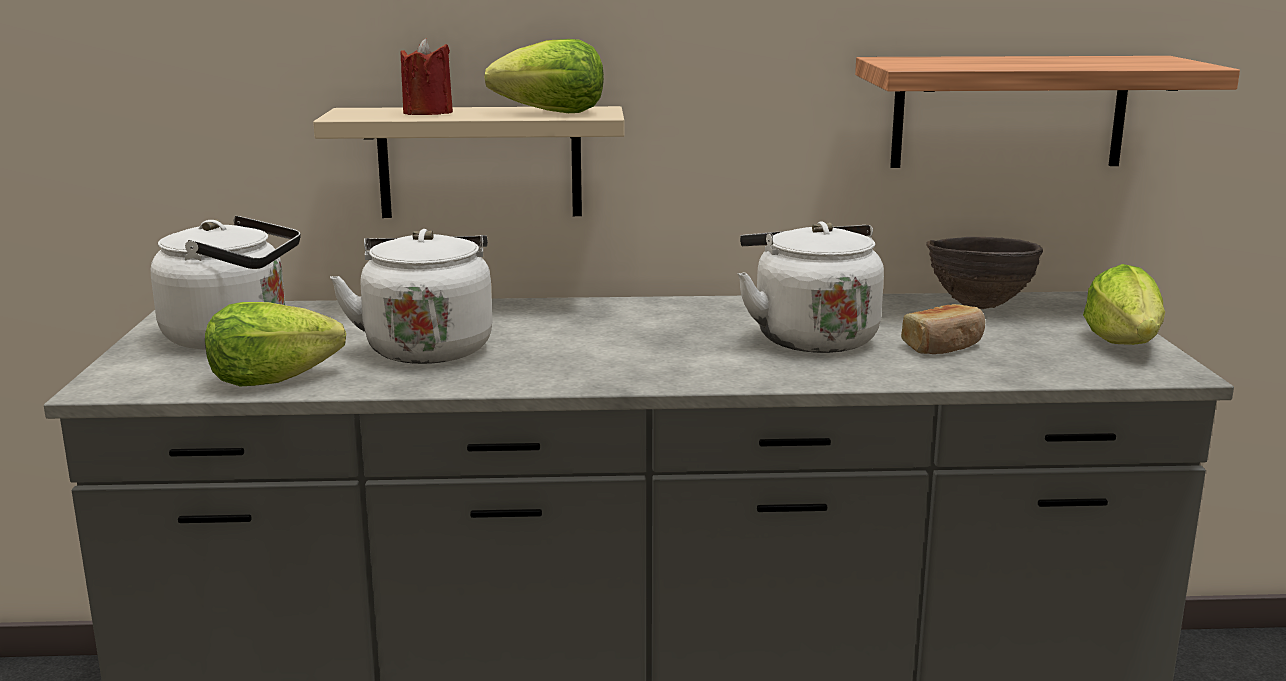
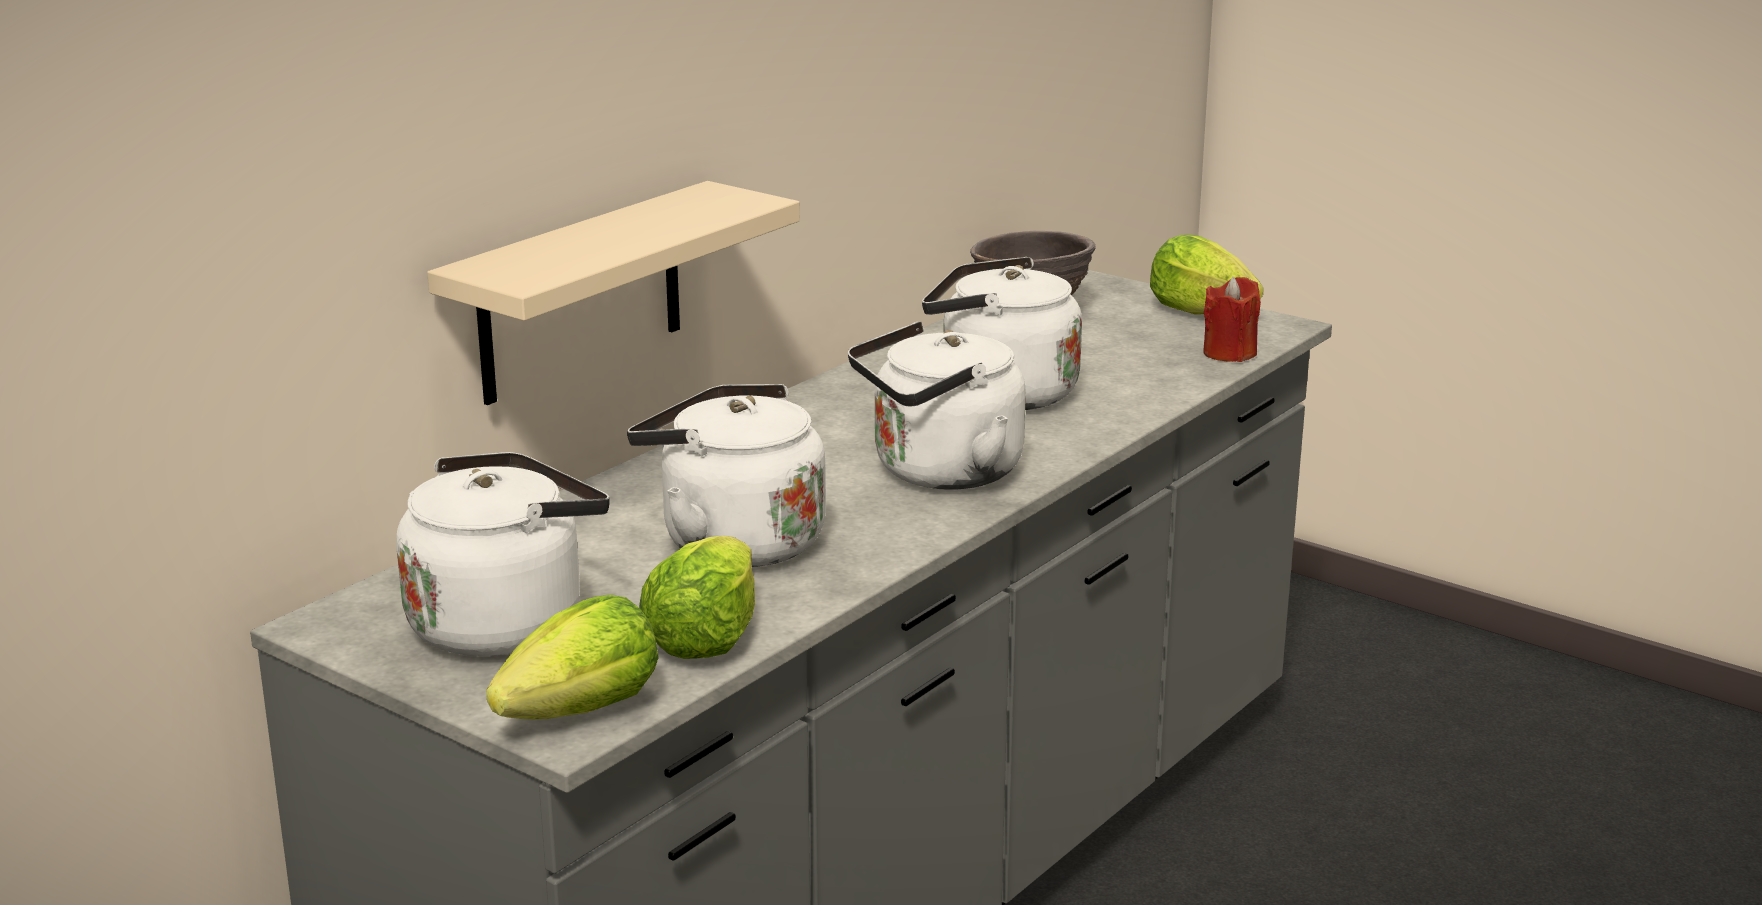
camera: 50 degrees left, 5 degrees up
red candle [400,38,453,115] -> red candle moved to [1203,277,1261,362]
lettuce [484,39,604,113] -> lettuce moved to [486,595,659,719]
shelf [855,56,1240,168] -> none
bread [901,304,985,354] -> none
none -> white kettle [848,321,1026,490]

